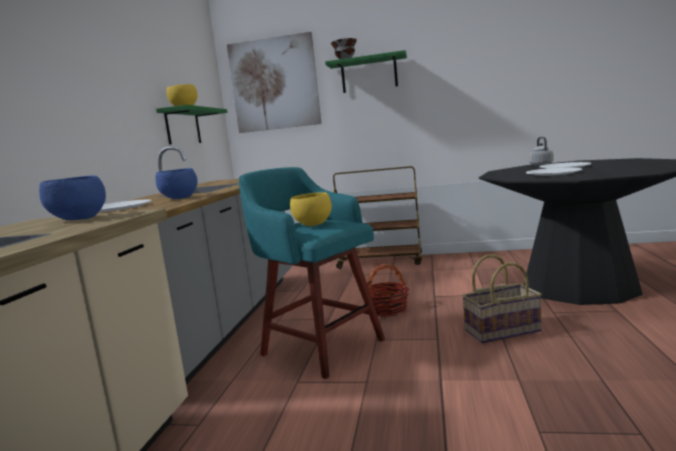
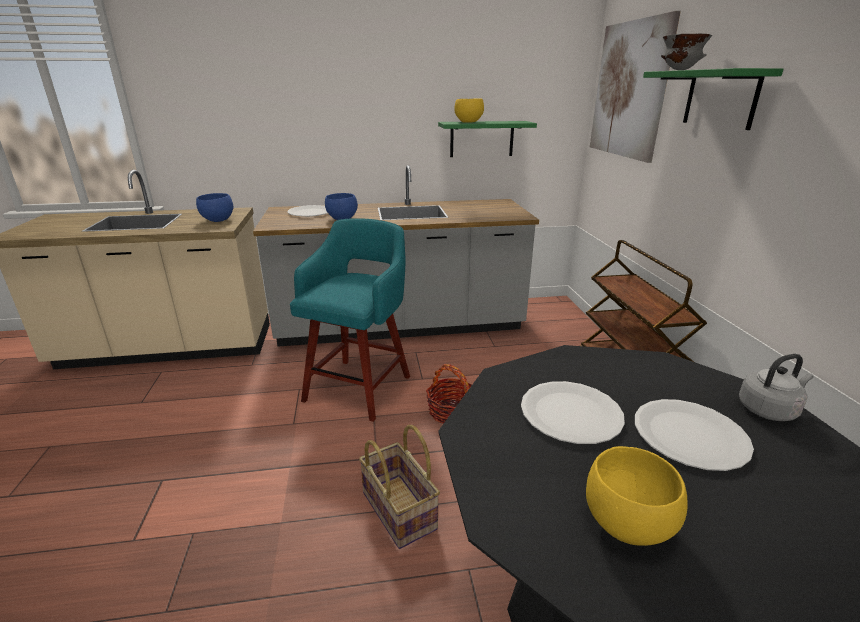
camera: 70 degrees right, 15 degrees up
yellow bowl [290,192,332,226] -> yellow bowl moved to [586,446,688,546]

